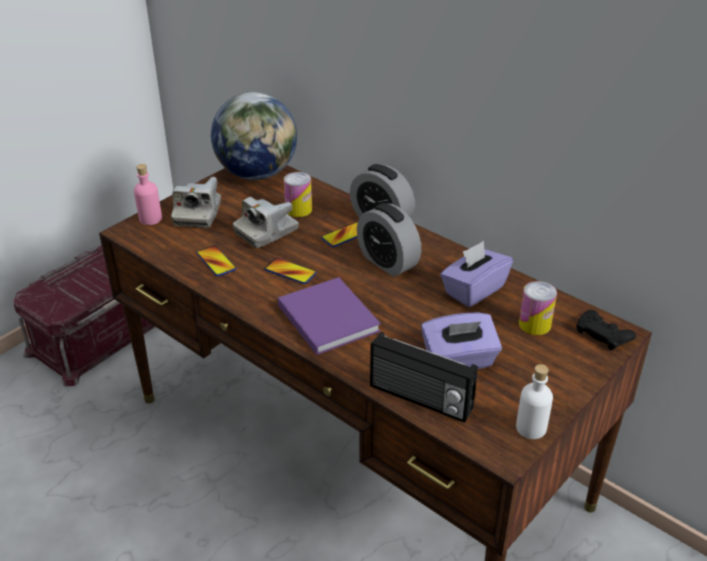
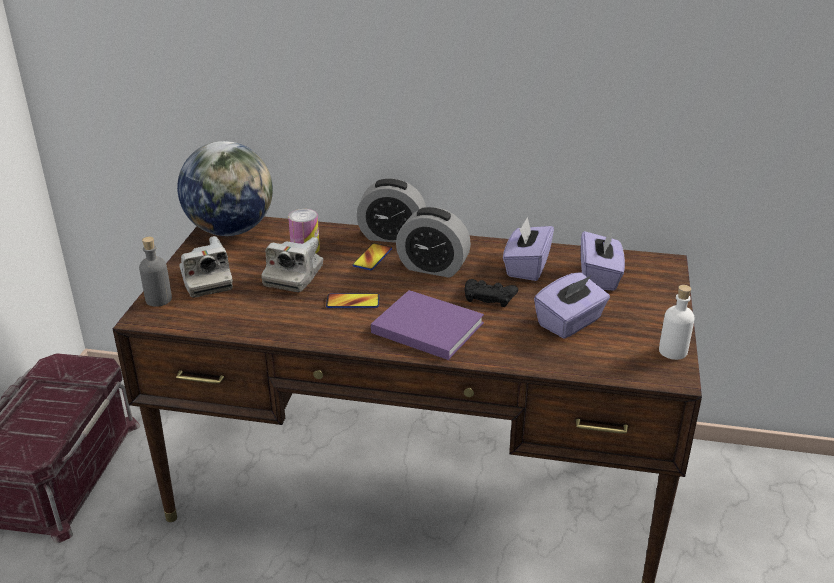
camera: 30 degrees left, 5 degrees down
pink bottle [134,164,162,225] -> grey bottle [139,237,172,307]
phone [196,245,237,276] -> none
radio [370,332,478,423] -> none
can [519,281,557,335] -> purple tissue box [581,229,625,291]
black game controller [576,310,636,350] -> black game controller moved to [464,279,518,307]

